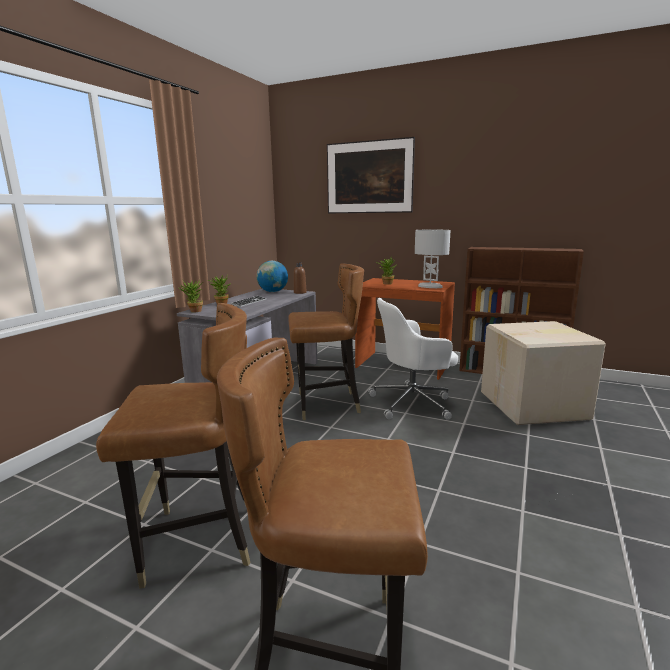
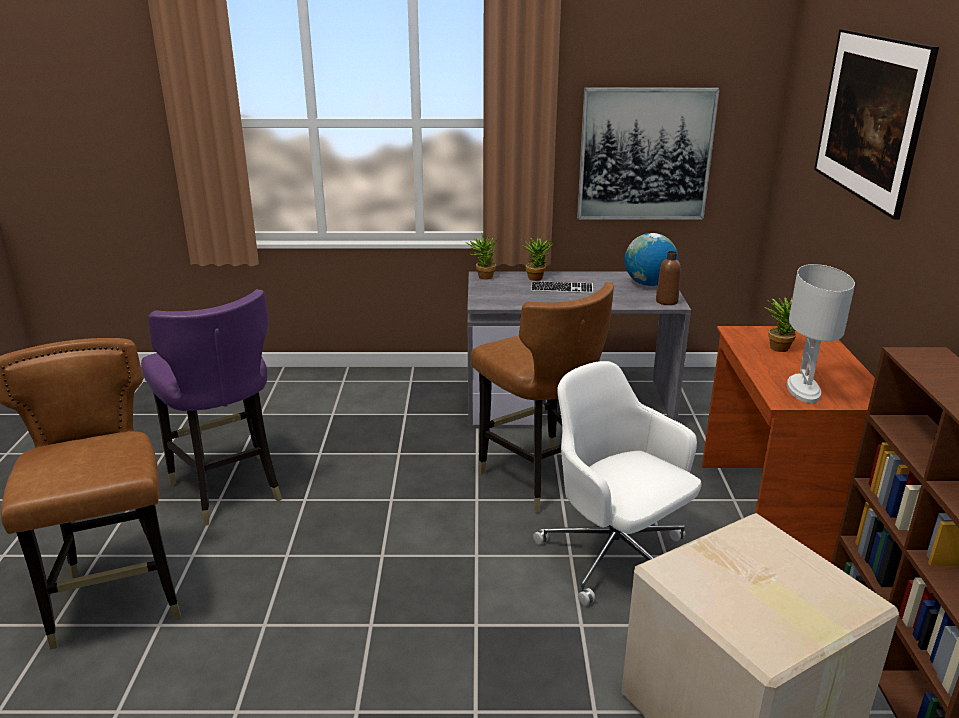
camera: 65 degrees right, 10 degrees up
brown chair [96,303,251,589] -> purple chair [141,289,282,526]
none -> picture [577,87,720,220]

